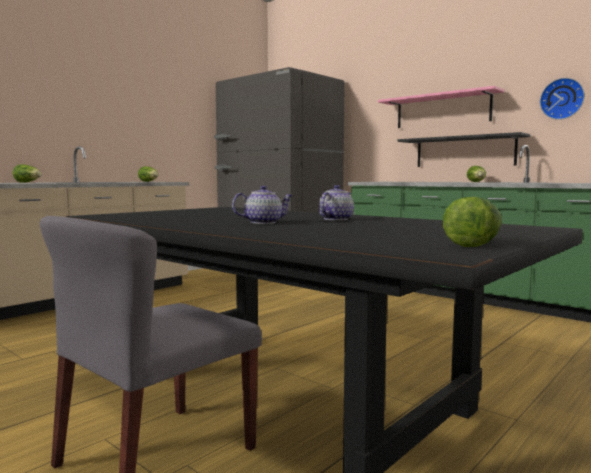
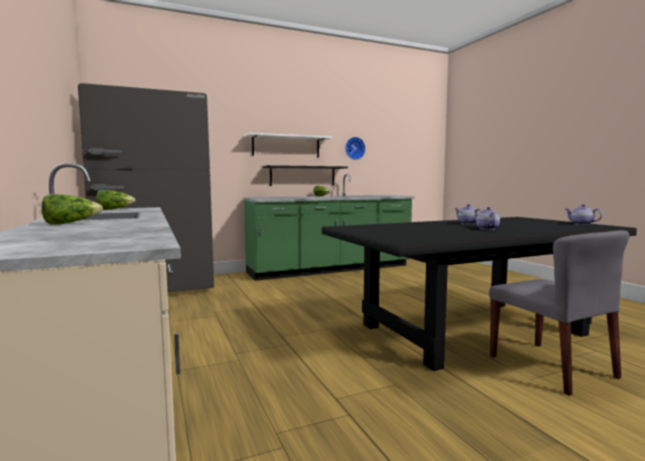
camera: 65 degrees left, 0 degrees up
pink shelf [378,86,505,128] -> white shelf [244,133,333,157]
lettuce [443,197,502,247] -> teapot [565,204,602,225]

